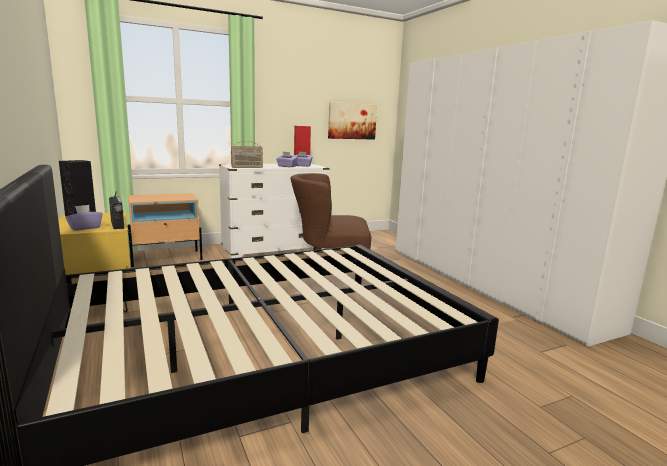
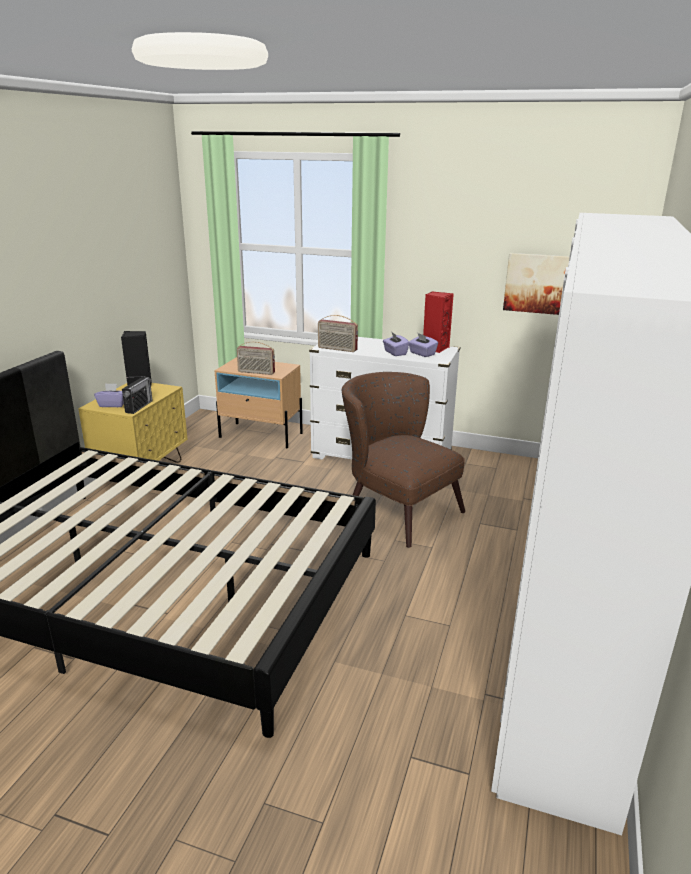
camera: 45 degrees right, 10 degrees up
none -> radio [237,341,275,375]

